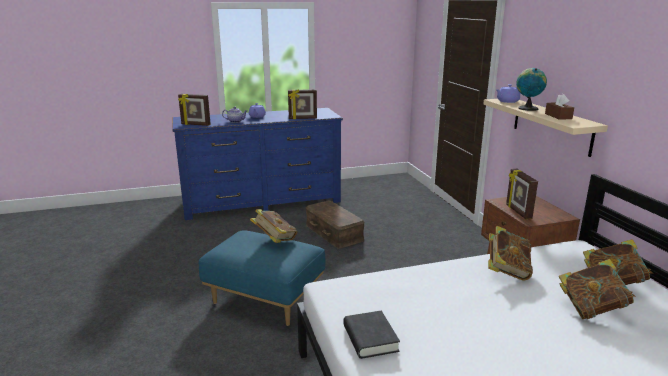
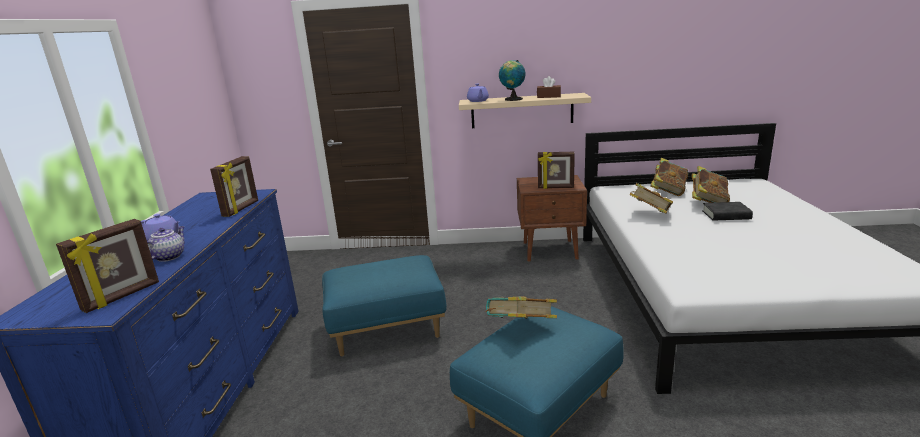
camera: 70 degrees left, 0 degrees up
brown storage box [306,201,365,249] -> blue ottoman [322,255,447,357]
black book [343,311,400,359] -> black book moved to [702,202,753,221]

